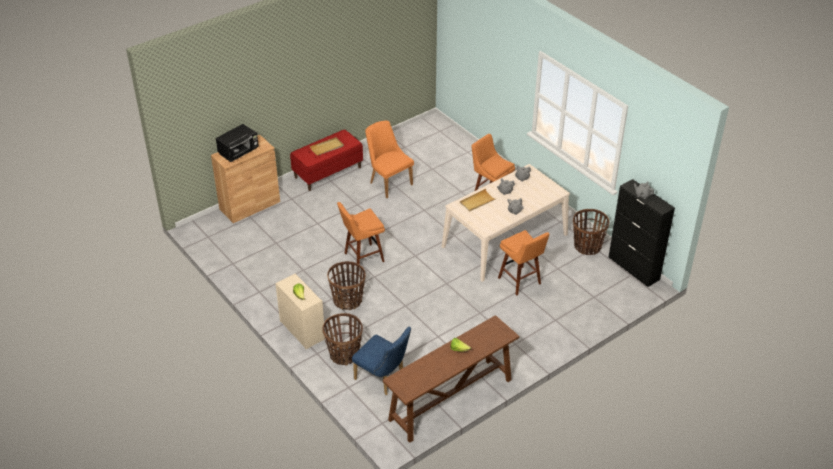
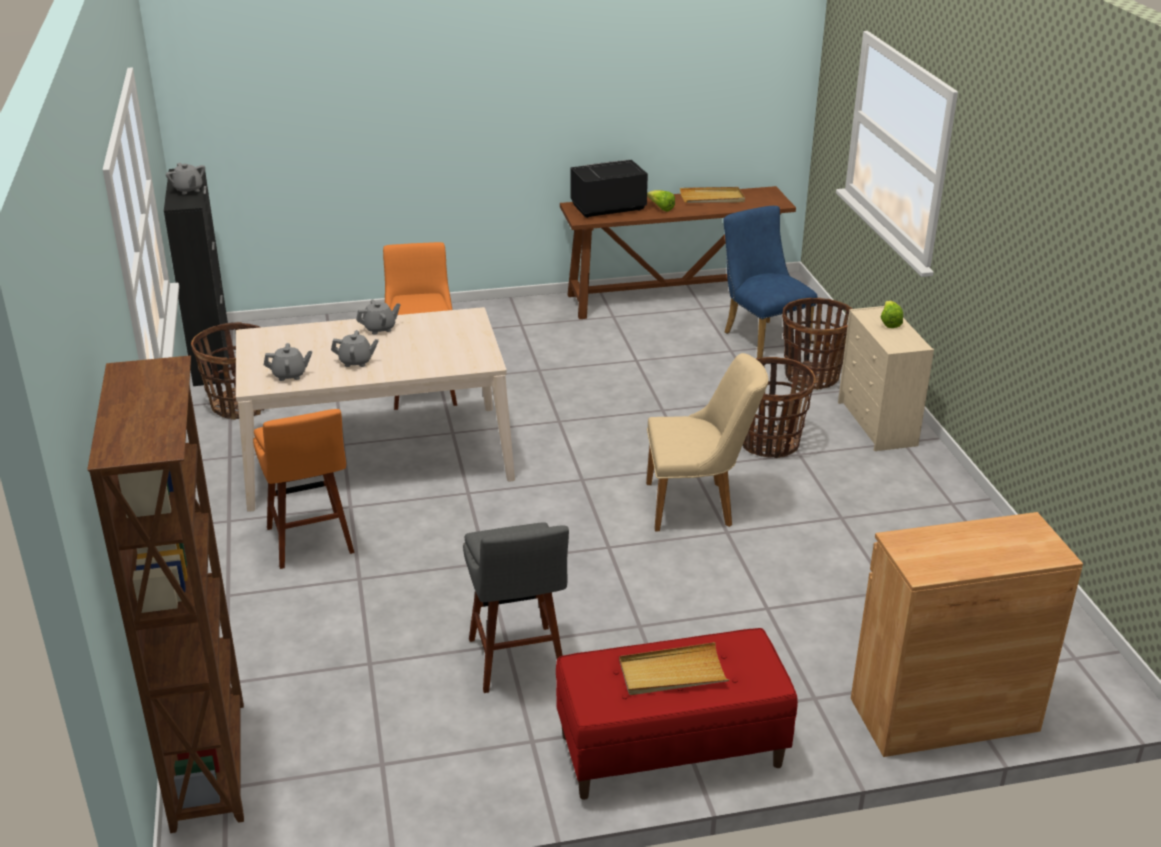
camera: 155 degrees left, 10 degrees down
black microwave [216,124,259,162] -> black microwave moved to [570,160,648,218]
orange stool [337,202,385,265] -> beige chair [646,353,768,531]
orange chair [365,121,414,198] -> grey stool [463,522,569,693]
beige tray [460,189,497,212] -> beige tray moved to [680,187,745,203]
none -> brown bookcase [87,355,244,833]

